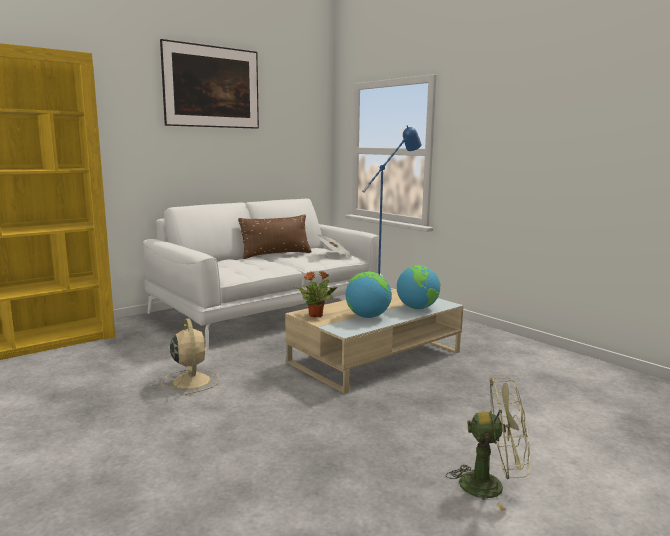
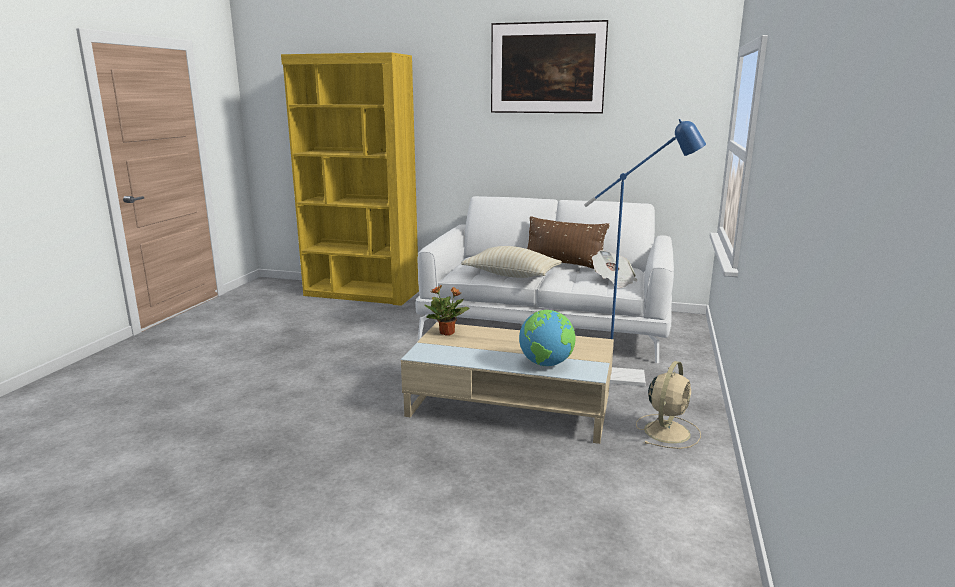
camera: 55 degrees right, 5 degrees up
beige fan [161,318,220,395] -> beige fan moved to [636,361,701,449]
globe [345,272,392,318] -> none
green fan [446,377,530,511] -> none
none -> beige pillow [461,246,562,278]

